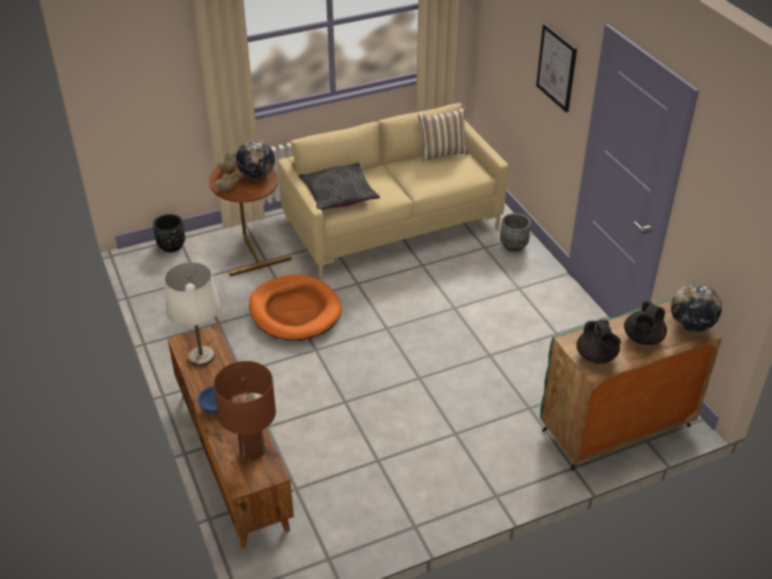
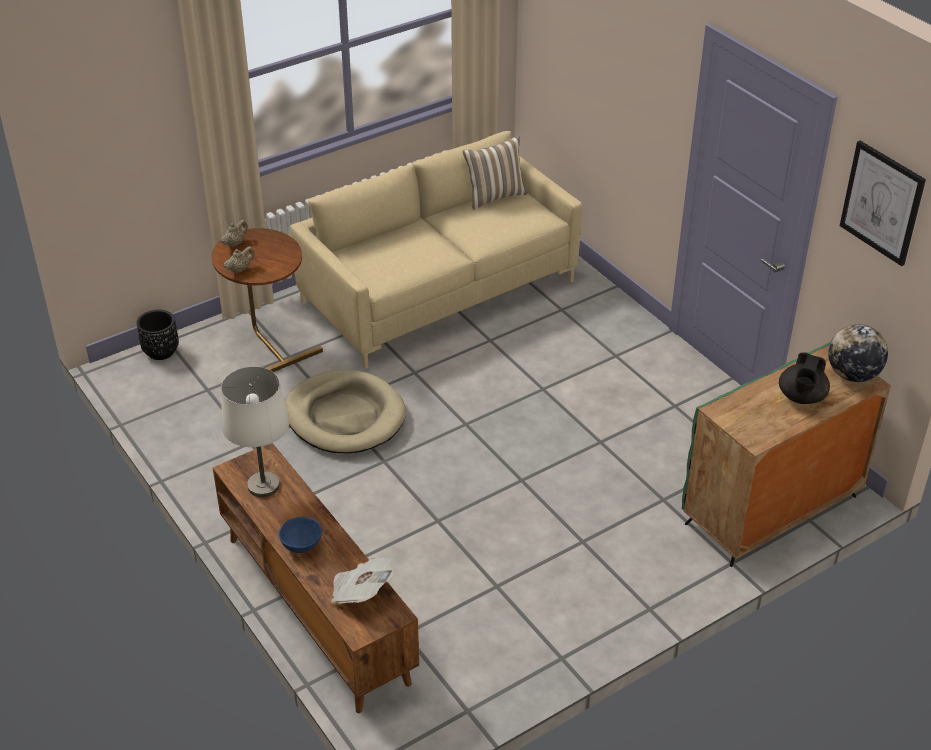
camera: 10 degrees left, 0 degrees up
brown table lamp [214,361,276,461] -> newspaper [331,558,393,604]
globe [236,140,275,179] -> none
orange dog bed [249,275,342,341] -> beige dog bed [285,369,406,454]
grey pillow [298,163,380,210] -> none
grey planter [500,213,531,252] -> none
picture [536,24,577,112] -> picture moved to [840,141,926,266]
black teapot [576,320,621,364] -> none

